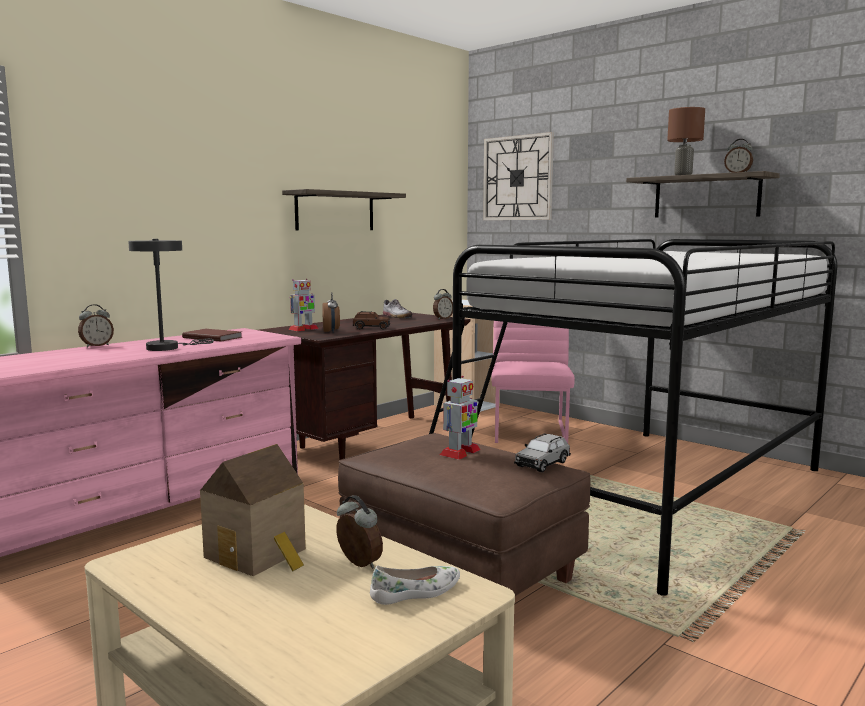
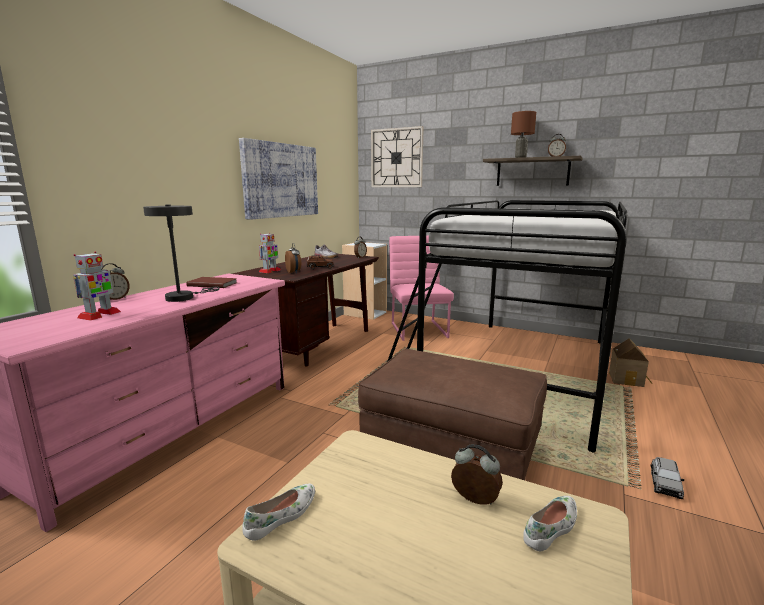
camera: 15 degrees left, 5 degrees up
toy house [200,444,306,576] -> toy house moved to [609,338,652,387]
shelf [282,189,406,231] -> picture [239,138,318,220]
toy robot [440,376,481,460] -> toy robot moved to [73,252,121,321]
grey toy car [514,433,571,472] -> grey toy car moved to [651,457,684,499]
none -> white shoe [242,484,315,541]

